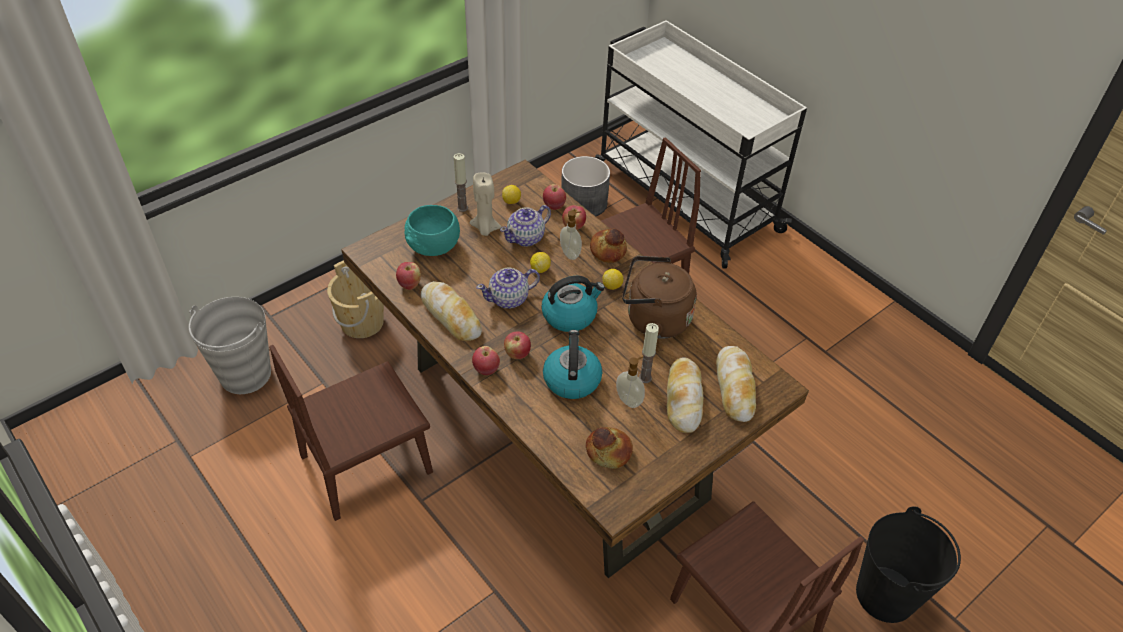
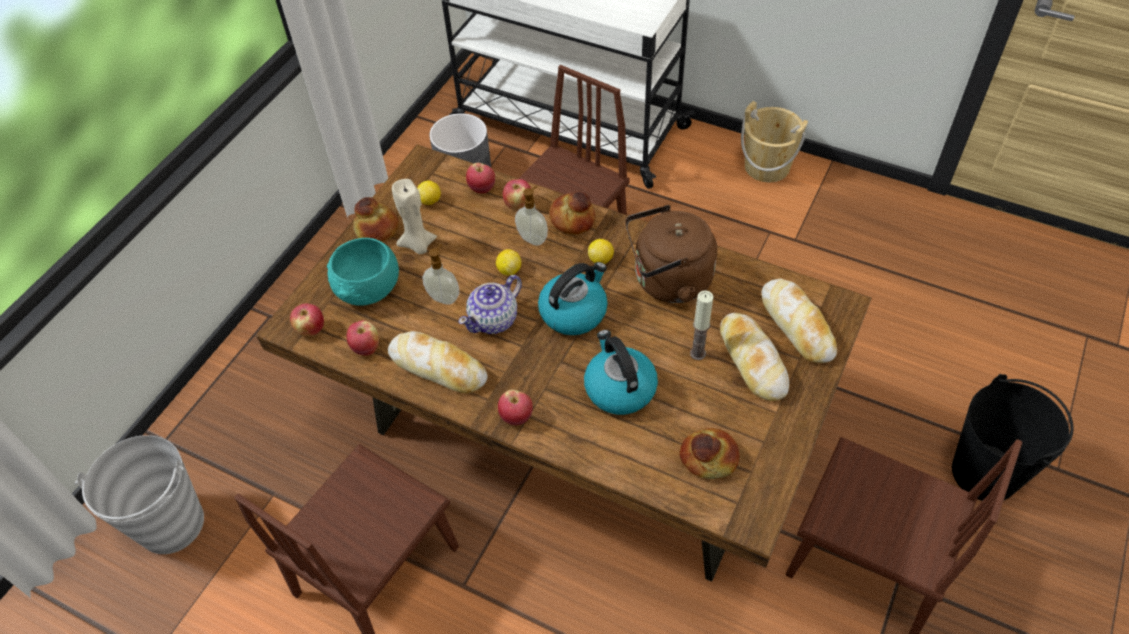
camera: 20 degrees left, 5 degrees up
beige bucket [327,260,384,338] -> beige bucket moved to [741,101,808,182]
candle [454,153,468,212] -> bread [353,197,399,242]
teapot [500,205,551,247] -> none
apple [504,331,531,359] -> apple moved to [290,303,324,337]
soap dispenser [616,357,645,408] -> soap dispenser moved to [423,245,459,304]

